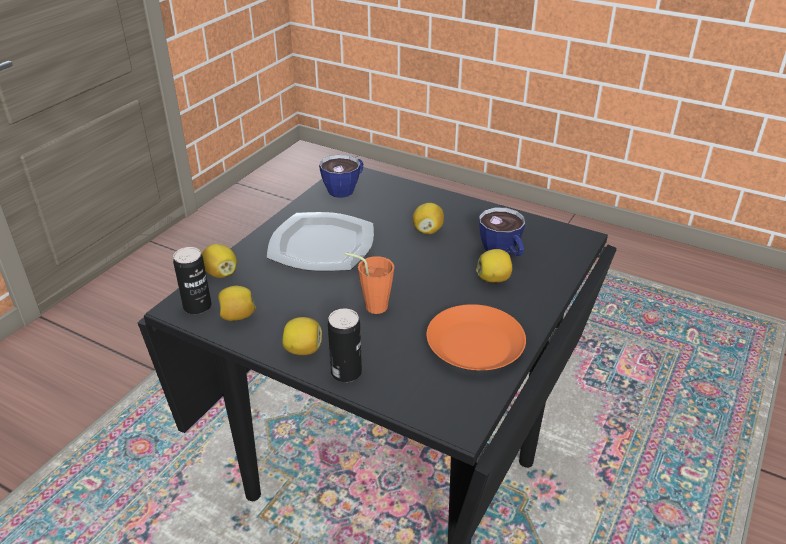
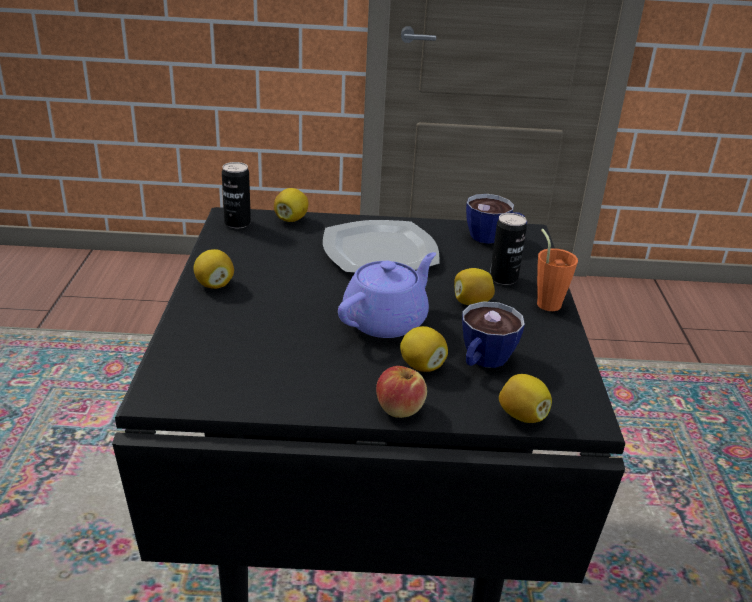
camera: 60 degrees right, 5 degrees down
lemon [218,286,256,321] -> lemon moved to [499,374,552,423]
can [328,309,362,382] -> can moved to [490,213,527,285]
orange cup [345,252,394,314] -> orange cup moved to [537,229,578,311]
orange plate [427,304,526,370] -> none
none -> purple teapot [338,252,436,338]
none -> apple [376,366,427,418]

